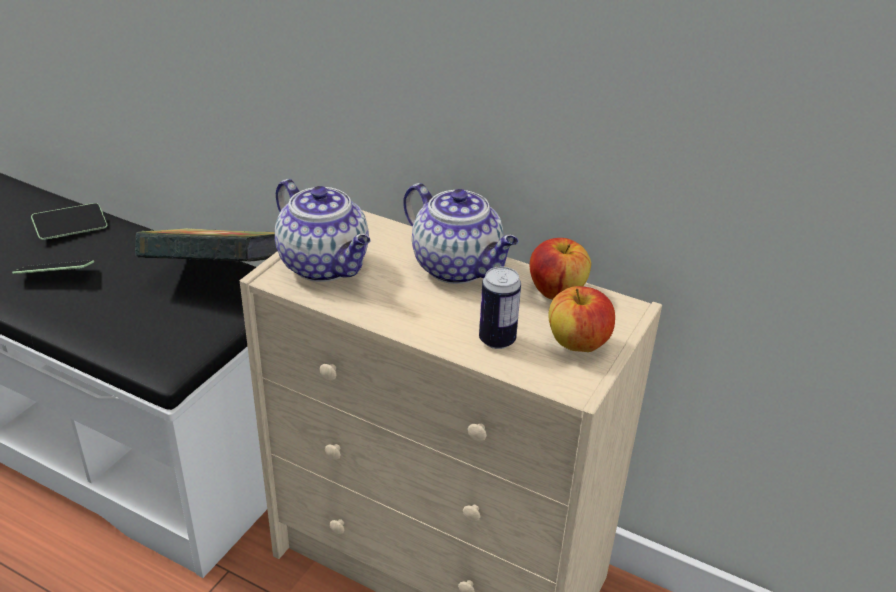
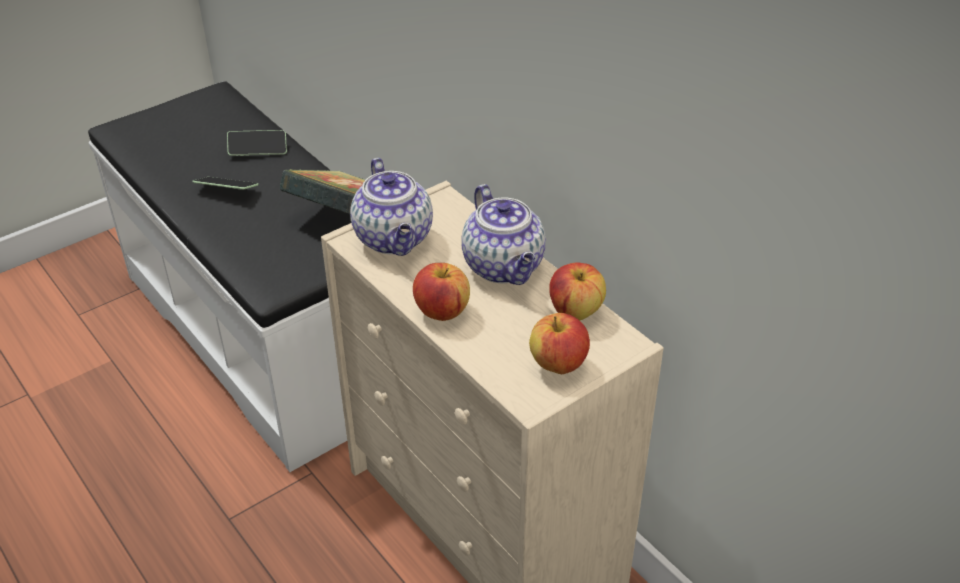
camera: 25 degrees right, 5 degrees up
can [479,267,521,349] -> none
none -> apple [413,263,470,321]

